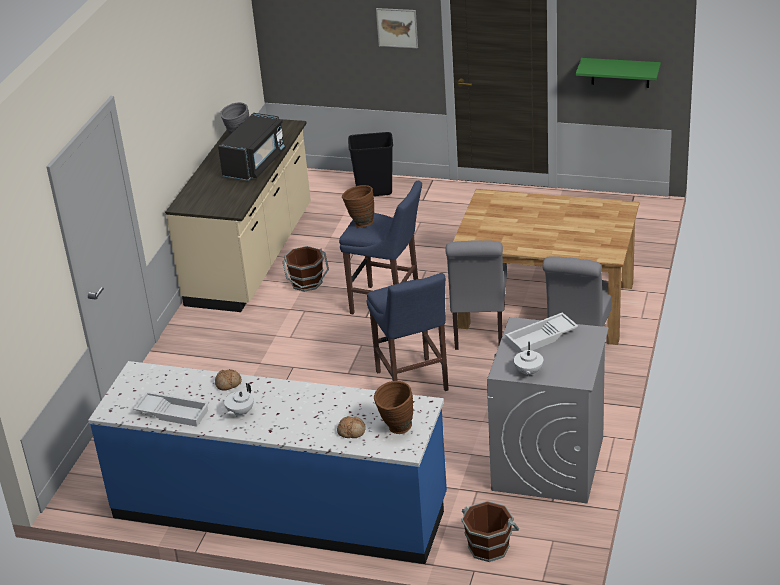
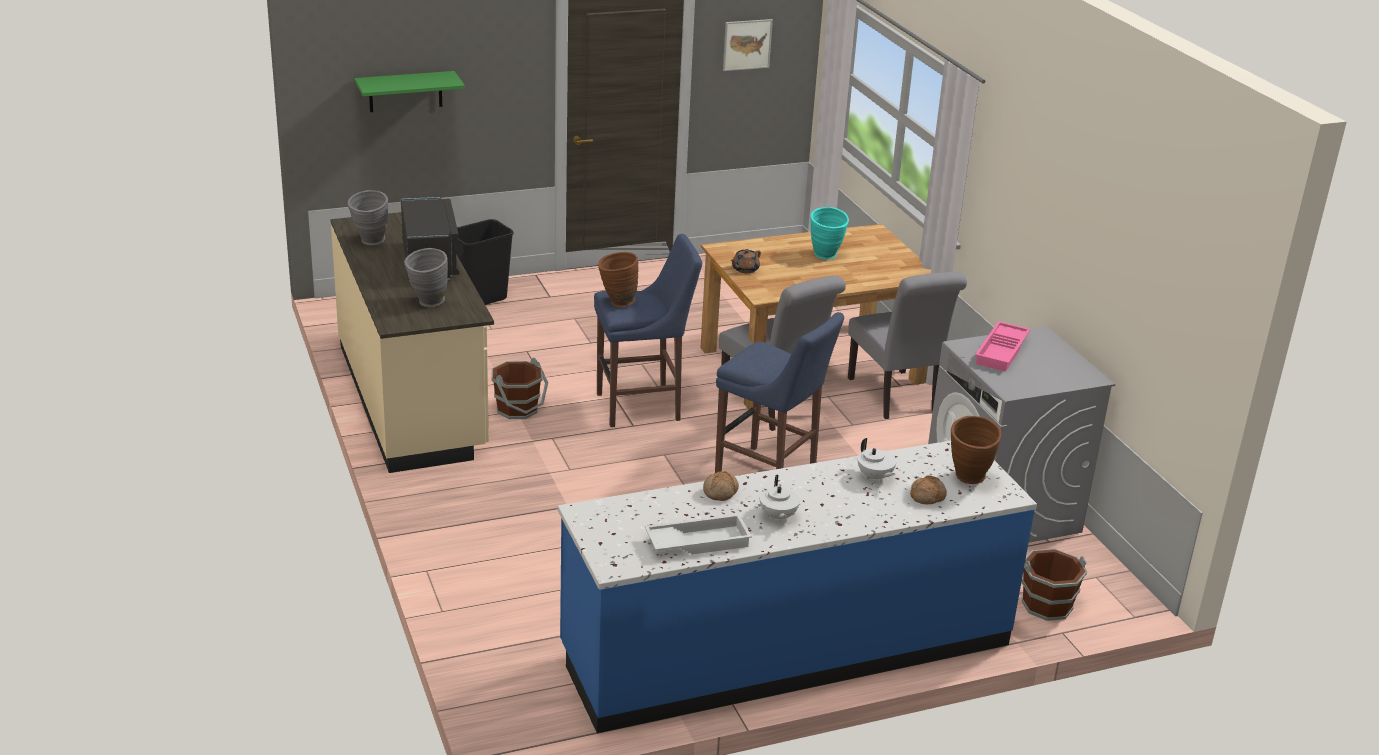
camera: 40 degrees left, 5 degrees down
picture [376,8,418,48] -> picture moved to [723,19,773,71]
white tray [505,312,578,353] -> pink tray [975,321,1031,372]
white teapot [514,342,543,377] -> white teapot moved to [858,438,896,482]
green shelf [576,58,661,88] -> green shelf moved to [354,71,465,112]
none -> grey vase [404,248,448,307]
none -> brown teapot [730,249,761,273]
none -> turquoise vase [810,207,849,260]

